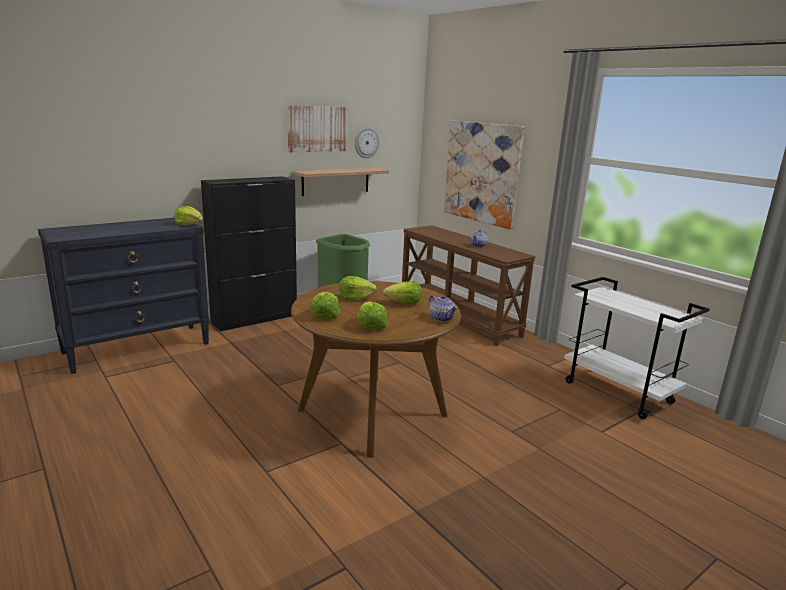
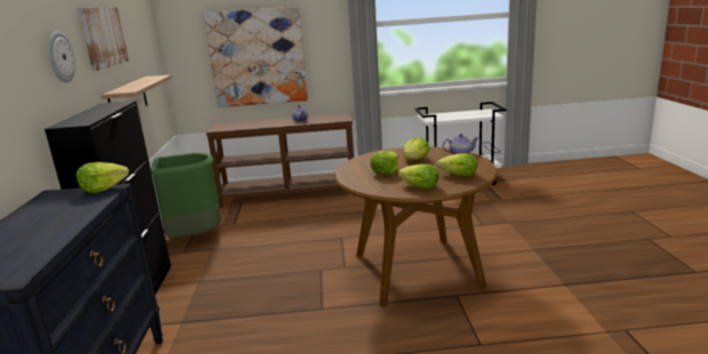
camera: 55 degrees left, 0 degrees up
wall clock [355,127,380,158] -> wall clock moved to [48,31,76,83]

